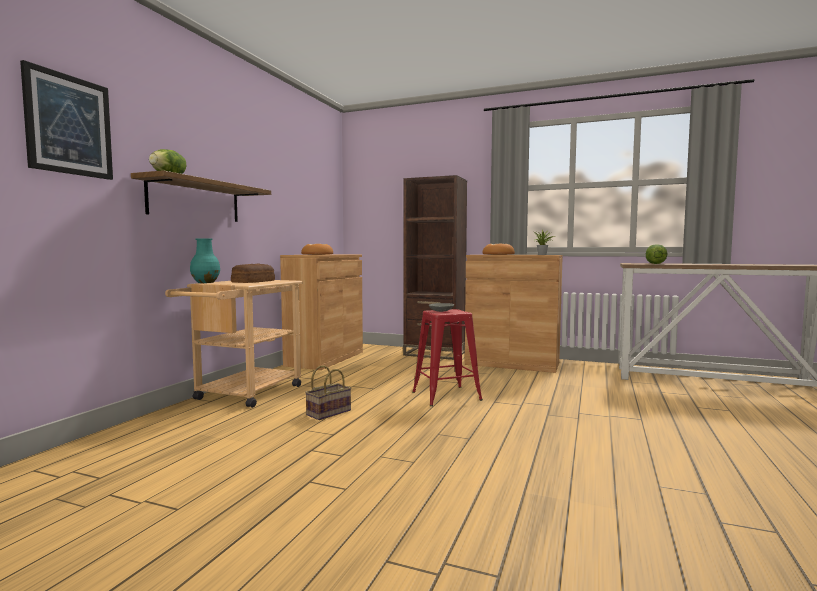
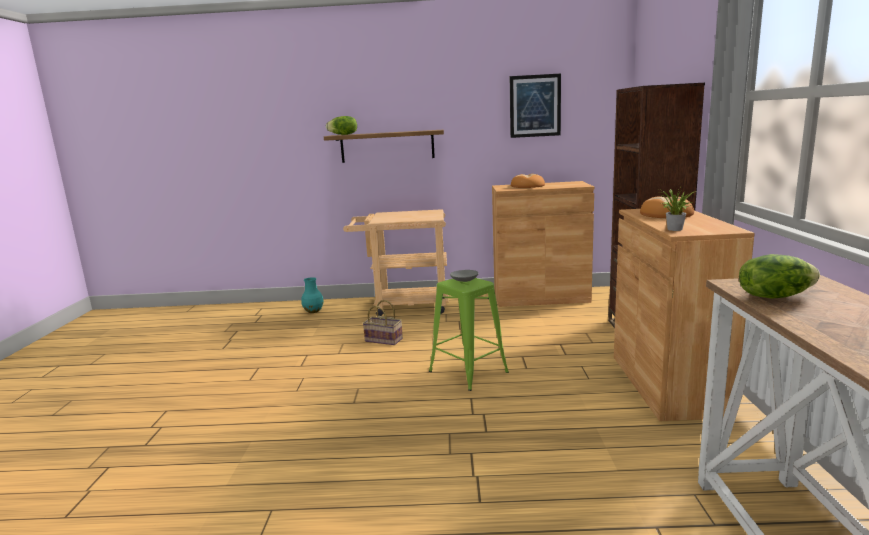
camera: 70 degrees right, 10 degrees up
picture [20,60,113,180] -> picture moved to [510,73,561,138]
turquoise vase [190,238,220,283] -> turquoise vase moved to [301,277,324,313]
bread [231,263,275,283] -> none
red stool [412,309,483,406] -> green stool [429,278,509,391]

